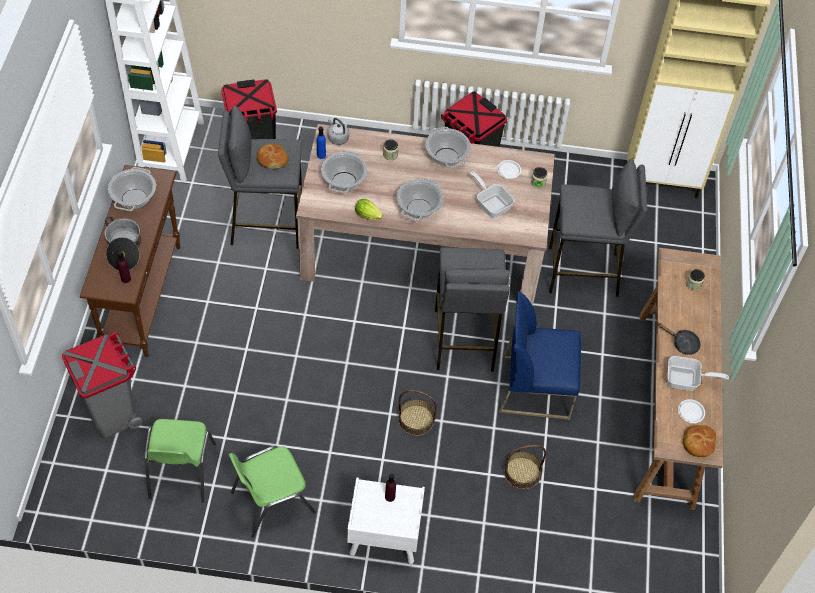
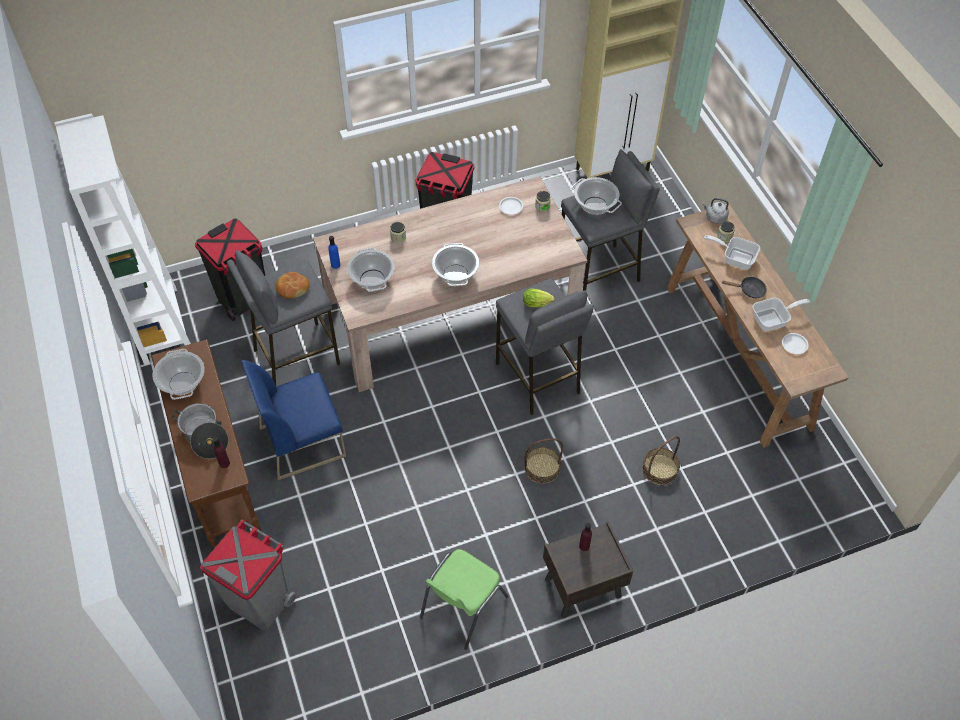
camera: 25 degrees left, 0 degrees up
green chair [144,419,216,503] -> none
grey kettle [328,118,349,145] -> grey kettle moved to [702,198,729,224]
white nightstand [347,477,425,564] -> brown nightstand [543,522,633,618]
lettuce [355,199,384,220] -> lettuce moved to [523,288,555,307]
cooking pot [425,127,471,168] -> cooking pot moved to [572,177,622,215]
frying pan [470,172,515,218] -> frying pan moved to [704,235,760,270]
blue chair [499,291,581,420] -> blue chair moved to [241,360,346,480]
bread [683,425,716,457] -> none

